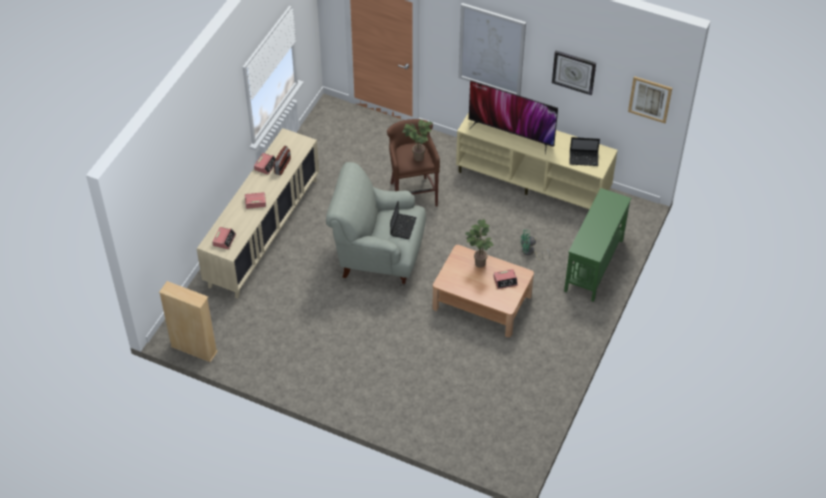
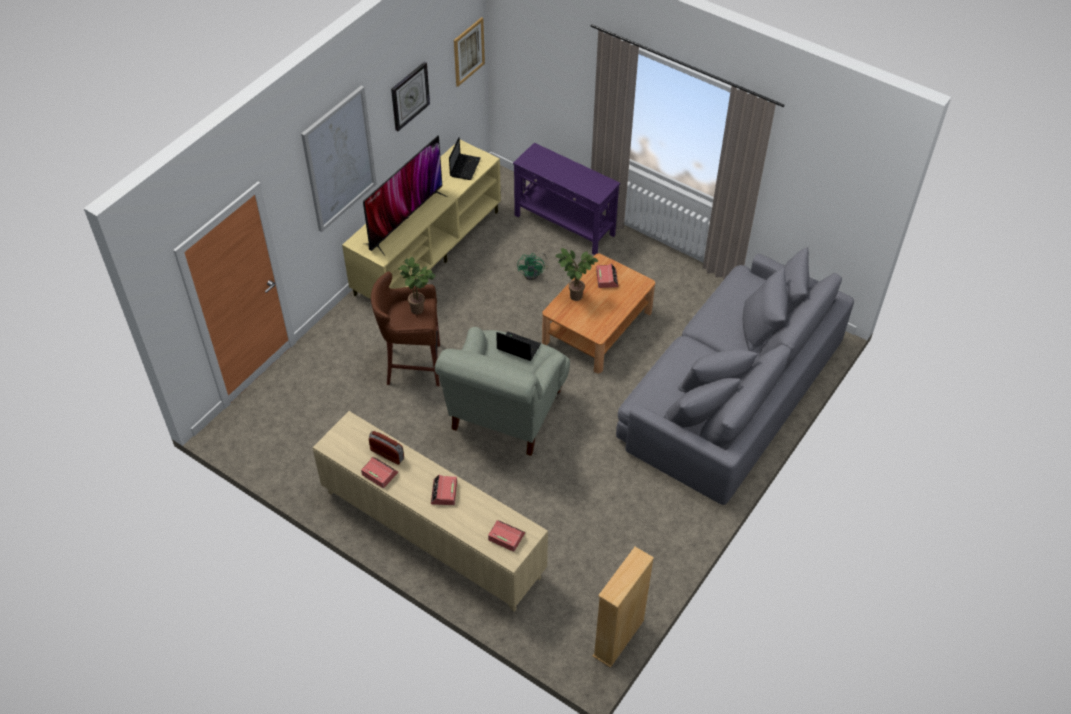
camera: 80 degrees left, 0 degrees up
green console table [564,188,631,302] -> purple console table [513,143,620,255]
none -> grey sofa [616,247,854,505]

